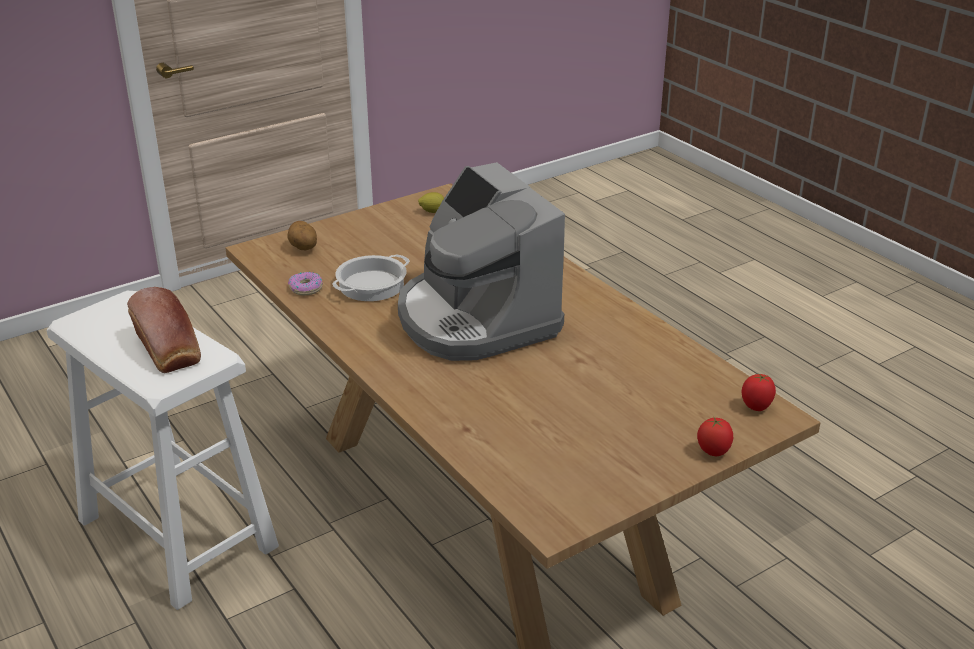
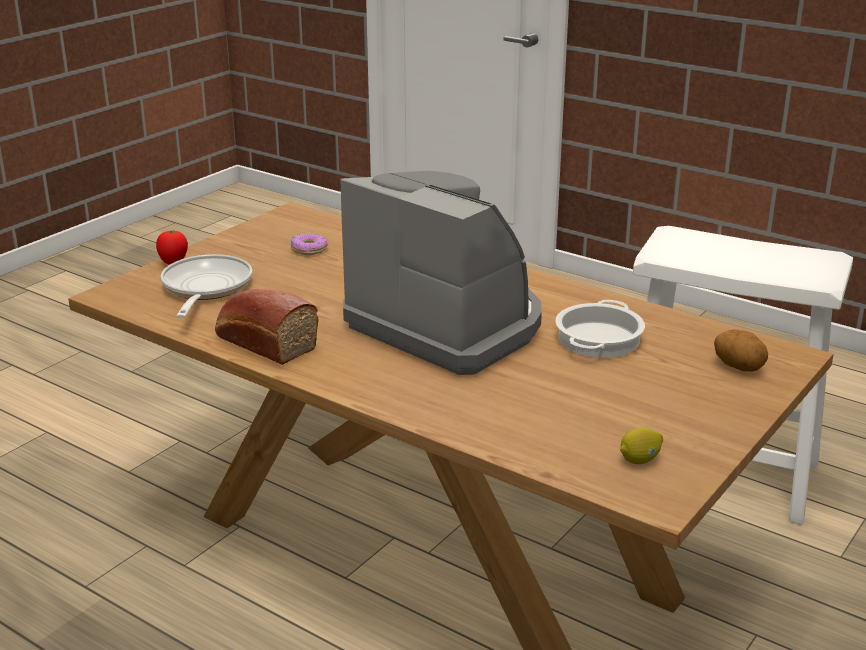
camera: 160 degrees right, 5 degrees down
bread [127,287,201,373] -> bread moved to [215,289,319,365]
donut [288,272,323,295] -> donut moved to [291,233,328,255]
tomato [742,373,776,411] -> none
none -> frying pan [161,254,253,318]

